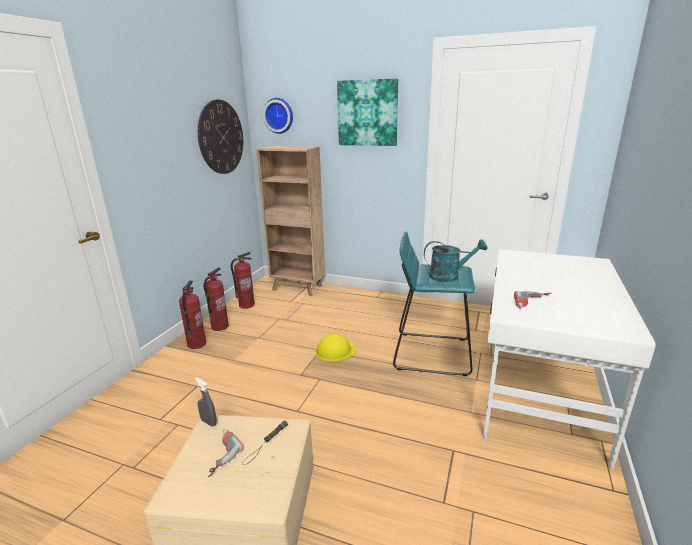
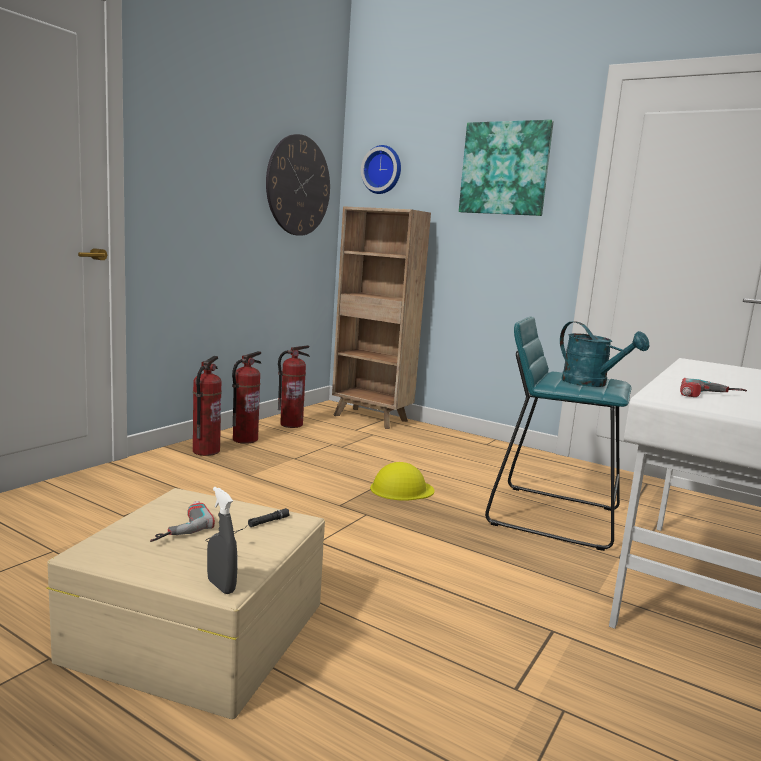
camera: 10 degrees right, 10 degrees down
grey spray bottle [195,377,217,427] -> grey spray bottle moved to [207,487,237,594]
turquoise watering can [424,239,487,282] -> turquoise watering can turned 45 degrees clockwise [560,321,649,387]

